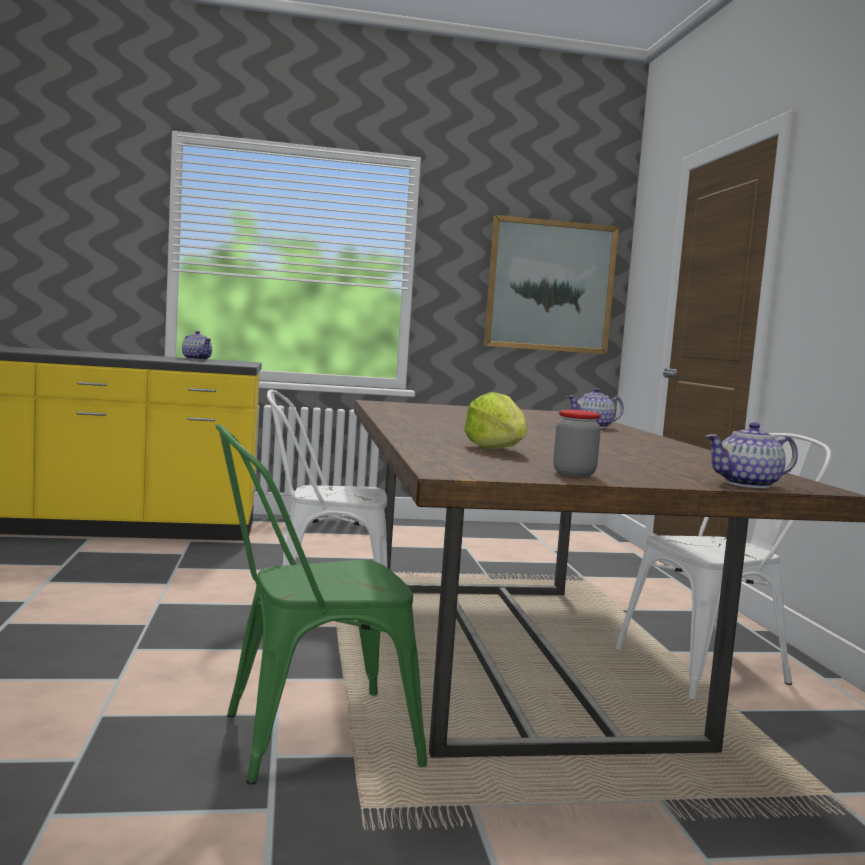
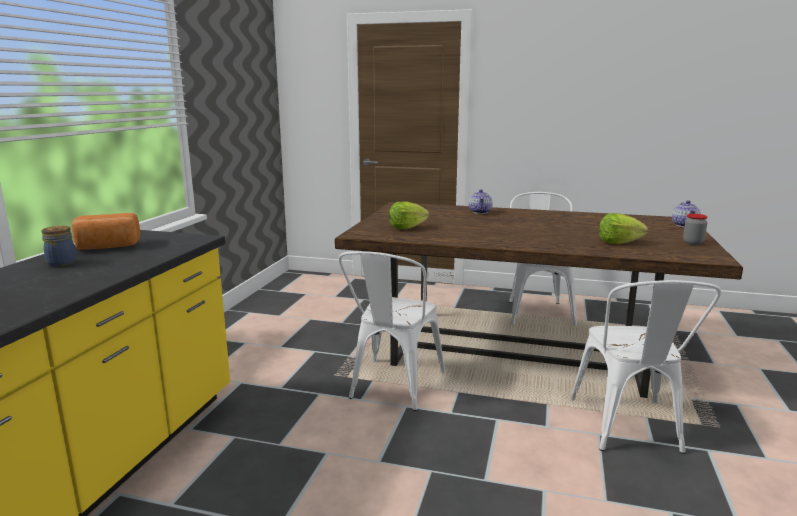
camera: 65 degrees left, 10 degrees up
teapot [182,331,212,360] -> bread [71,213,140,250]
green chair [216,424,427,784] -> white chair [570,280,721,454]
picture [484,215,619,354] -> none
none -> jar [41,226,76,267]
none -> lettuce [389,201,429,229]

